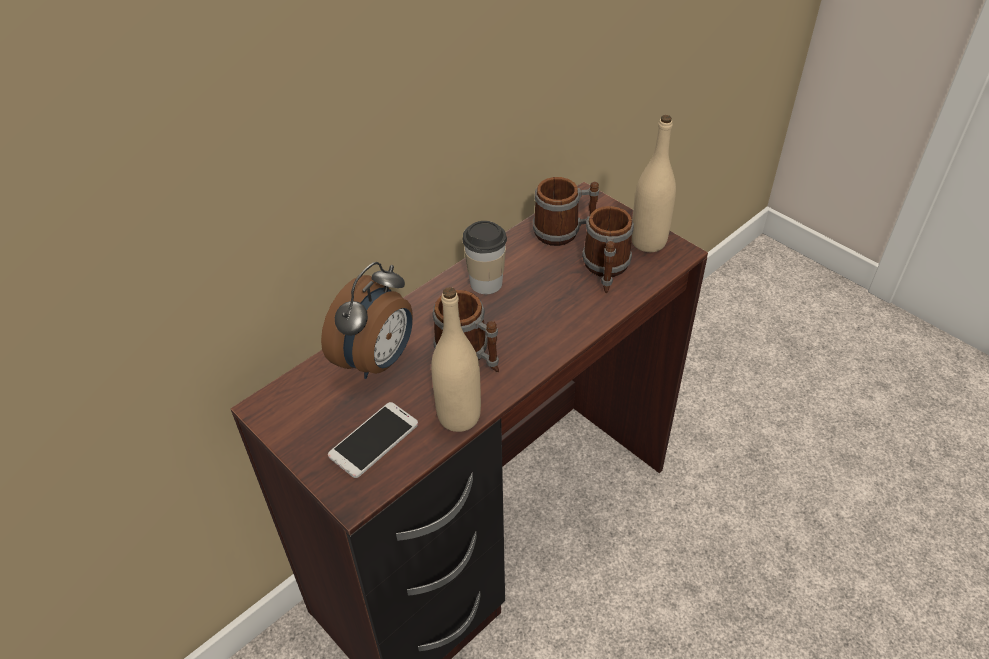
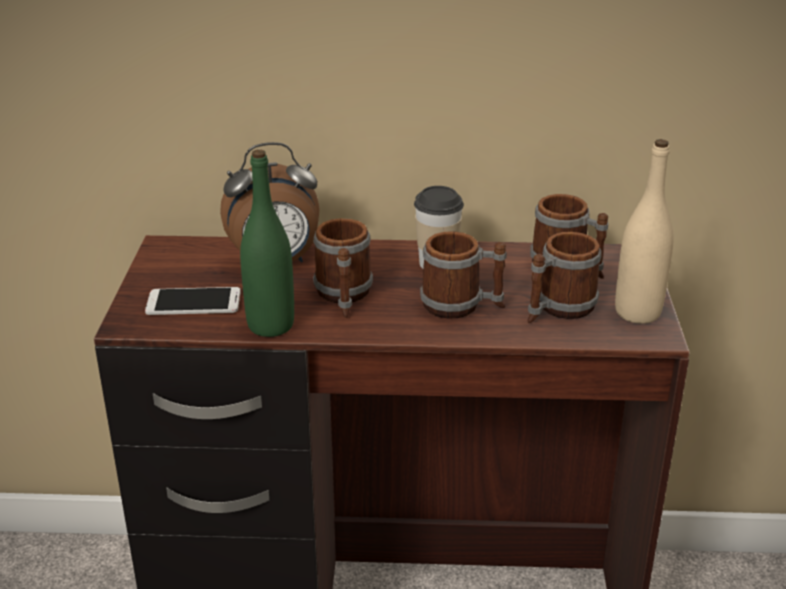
camera: 45 degrees right, 15 degrees down
beige bottle [431,287,481,432] -> green bottle [240,150,294,337]
none -> mug [420,231,507,319]

